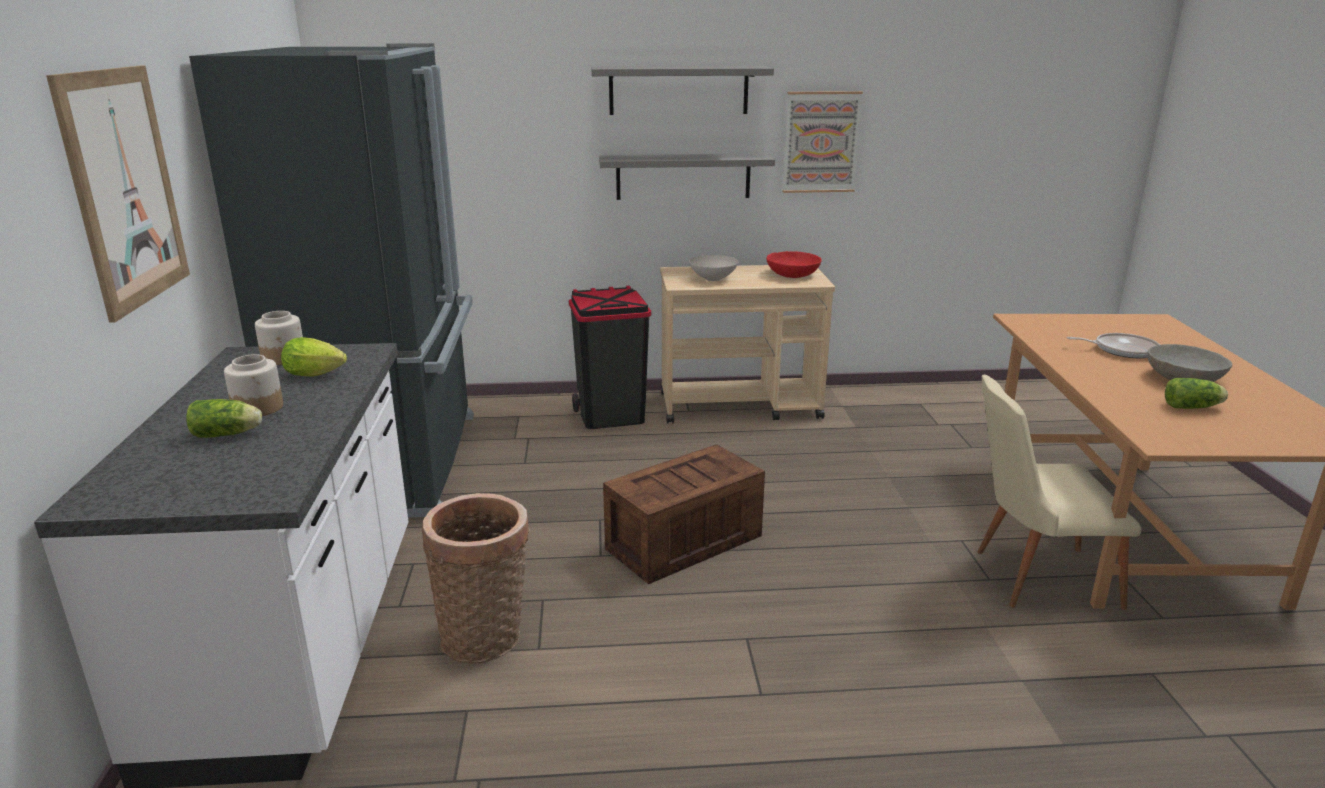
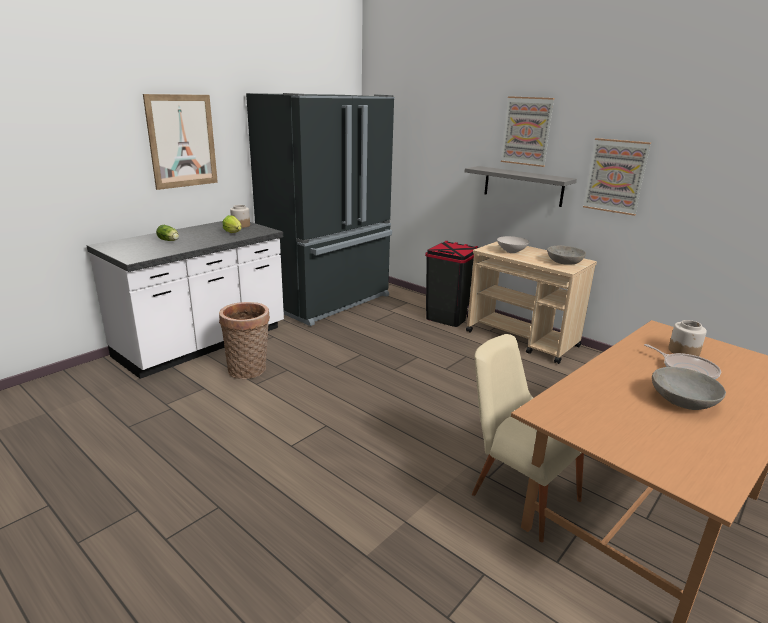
camera: 45 degrees right, 0 degrees up
jar [224,354,283,416] -> jar moved to [668,320,707,356]
grey shelf [591,66,774,115] -> picture [501,96,555,167]
crate [603,444,765,584] -> none
red bowl [766,251,822,278] -> grey bowl [547,245,586,265]
lettuce [1165,378,1228,409] -> none

